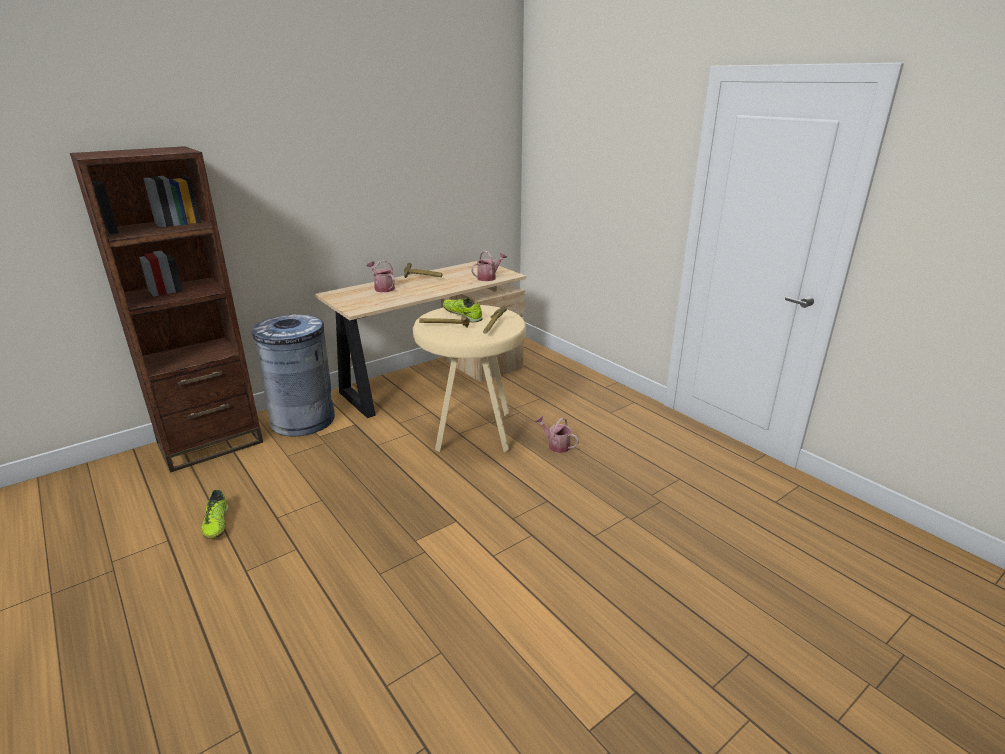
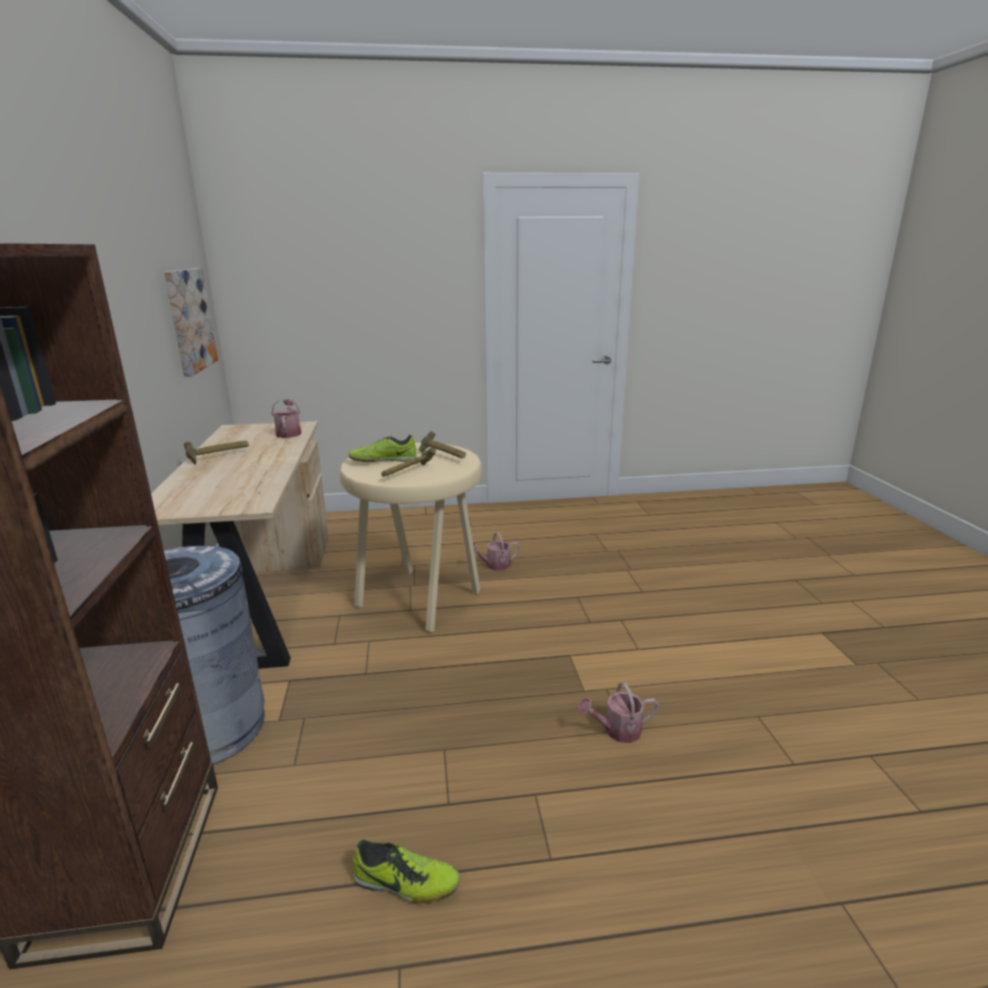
camera: 60 degrees left, 5 degrees down
watering can [367,260,395,292] -> watering can moved to [578,683,659,743]
none -> picture [164,268,218,377]

